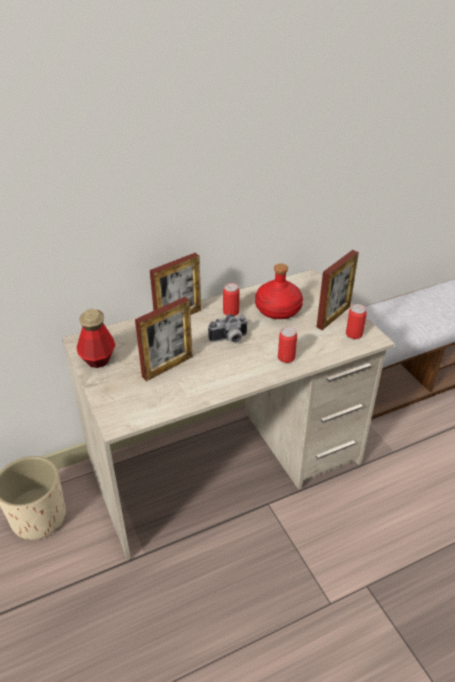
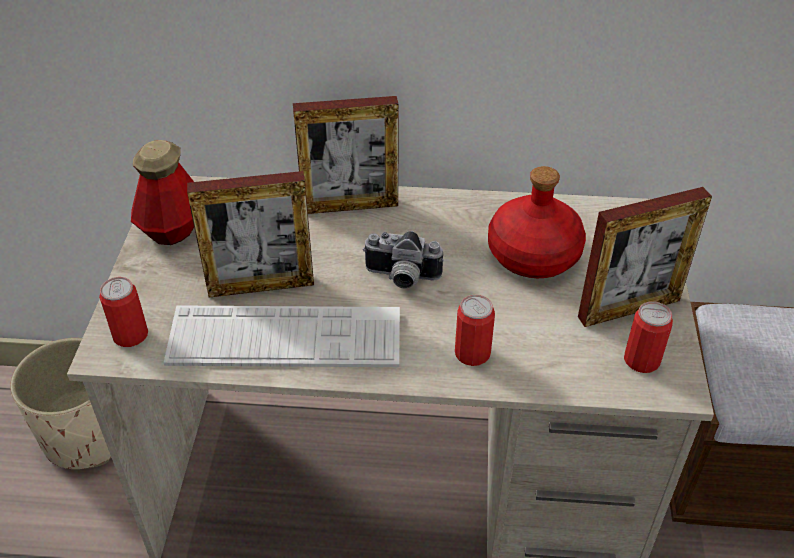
camera: 30 degrees right, 5 degrees up
can [223,283,240,316] -> can moved to [99,277,148,347]
none -> keyboard [163,305,400,367]

